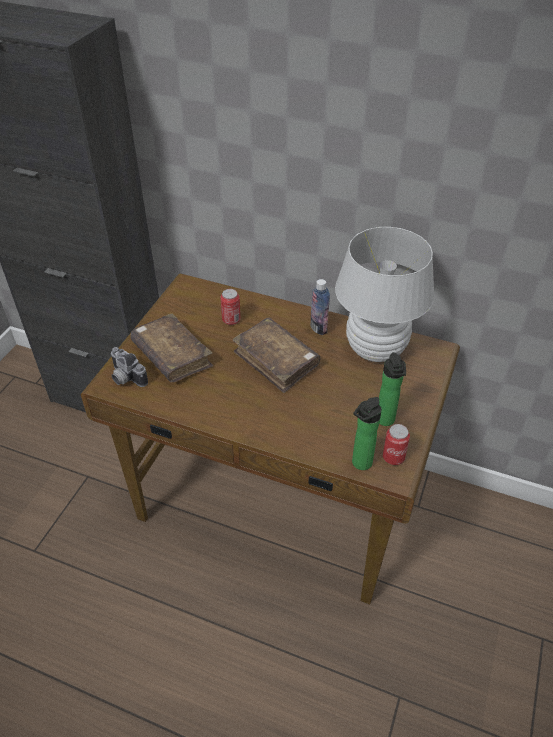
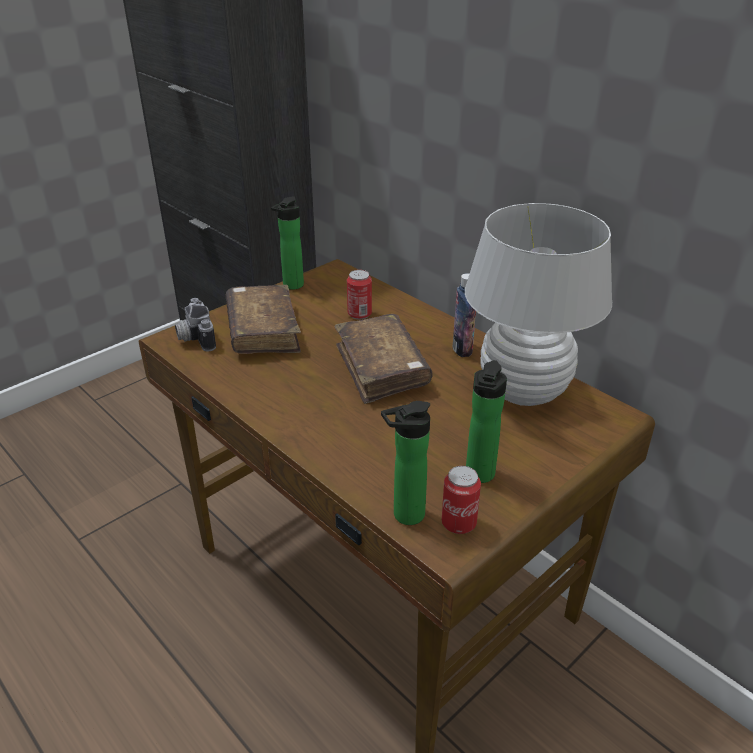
camera: 25 degrees right, 10 degrees down
none -> bottle [271,197,304,290]

